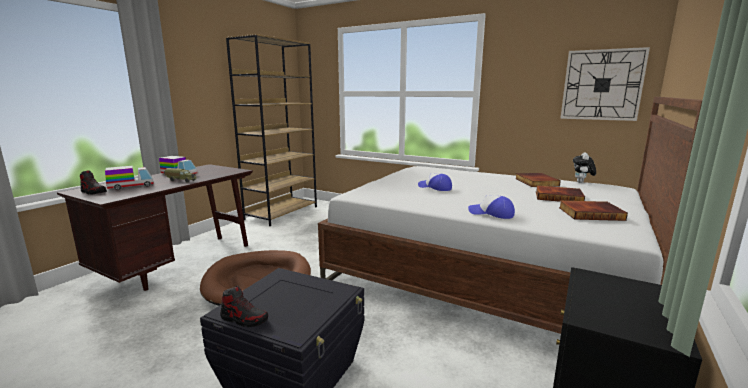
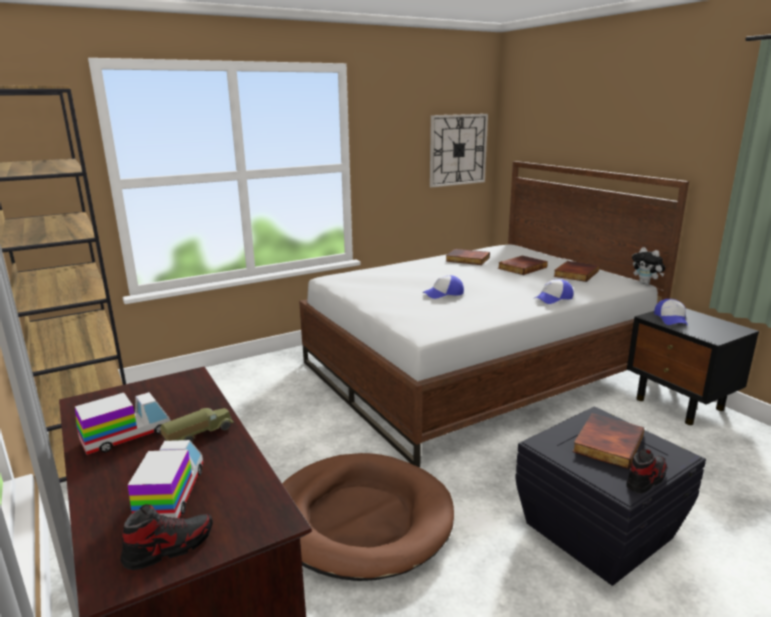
camera: 60 degrees left, 5 degrees up
plush toy [573,152,596,183] -> plush toy moved to [632,247,665,284]
none -> book [572,413,645,469]
none -> cap [654,299,688,325]

